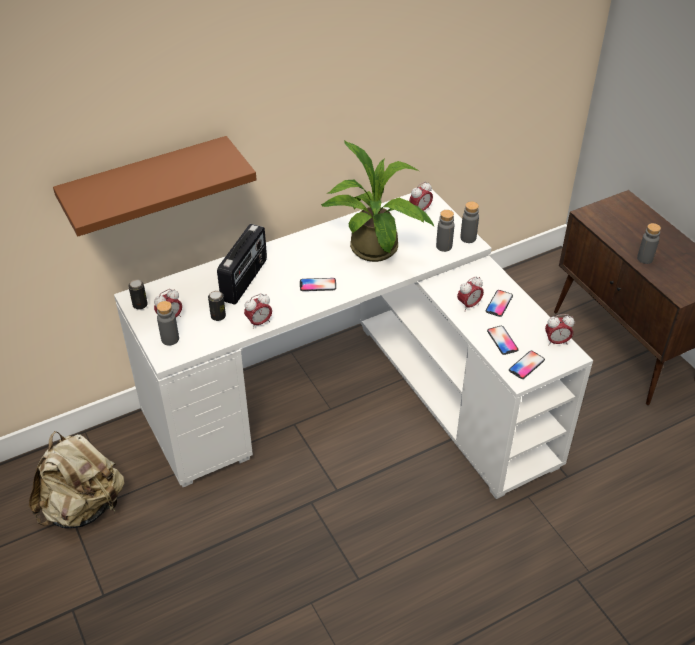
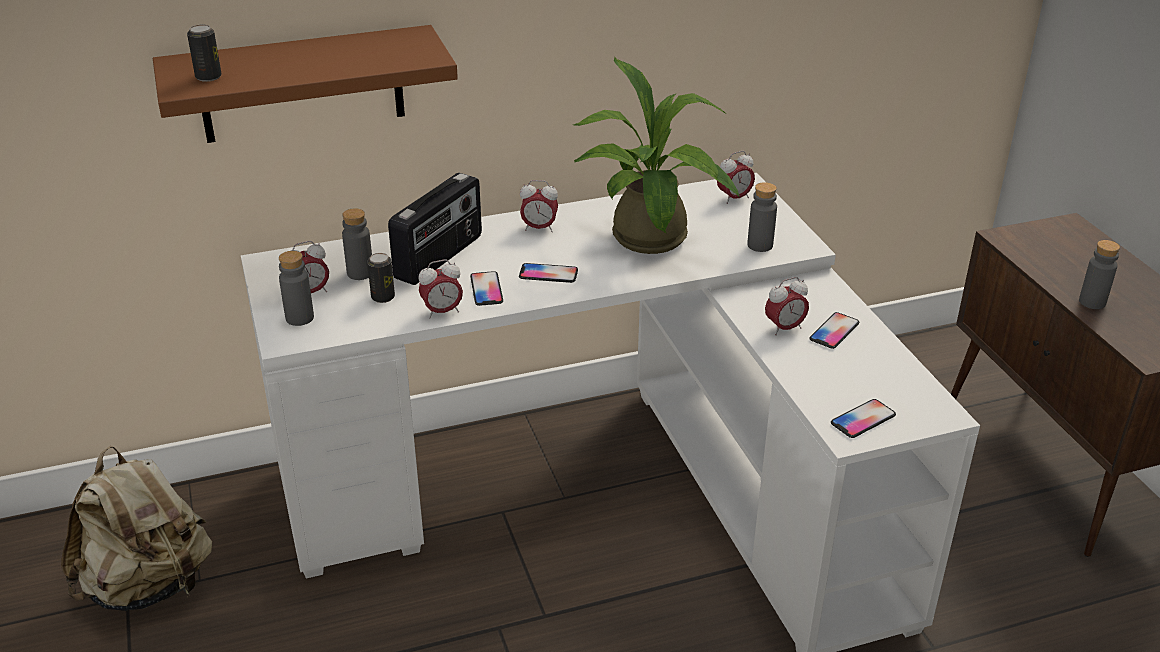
camera: 10 degrees right, 10 degrees down
can [128,279,148,310] -> can moved to [187,25,222,82]
grey bottle [460,201,479,243] -> grey bottle moved to [342,208,372,280]
phone [487,326,519,355] -> phone moved to [470,271,503,306]
alarm clock [545,314,574,346] -> alarm clock moved to [520,180,558,232]

